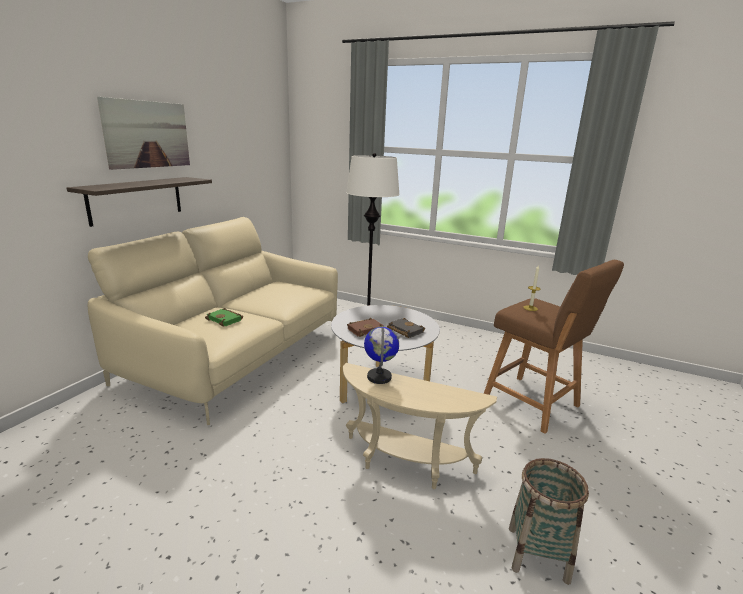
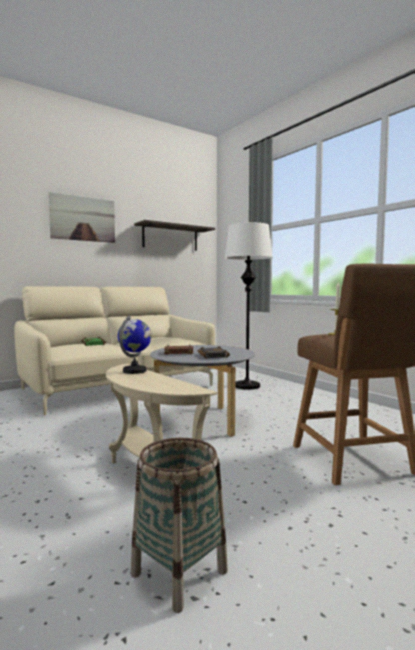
camera: 30 degrees right, 15 degrees down
shelf [67,177,212,227] -> shelf moved to [134,220,215,251]

